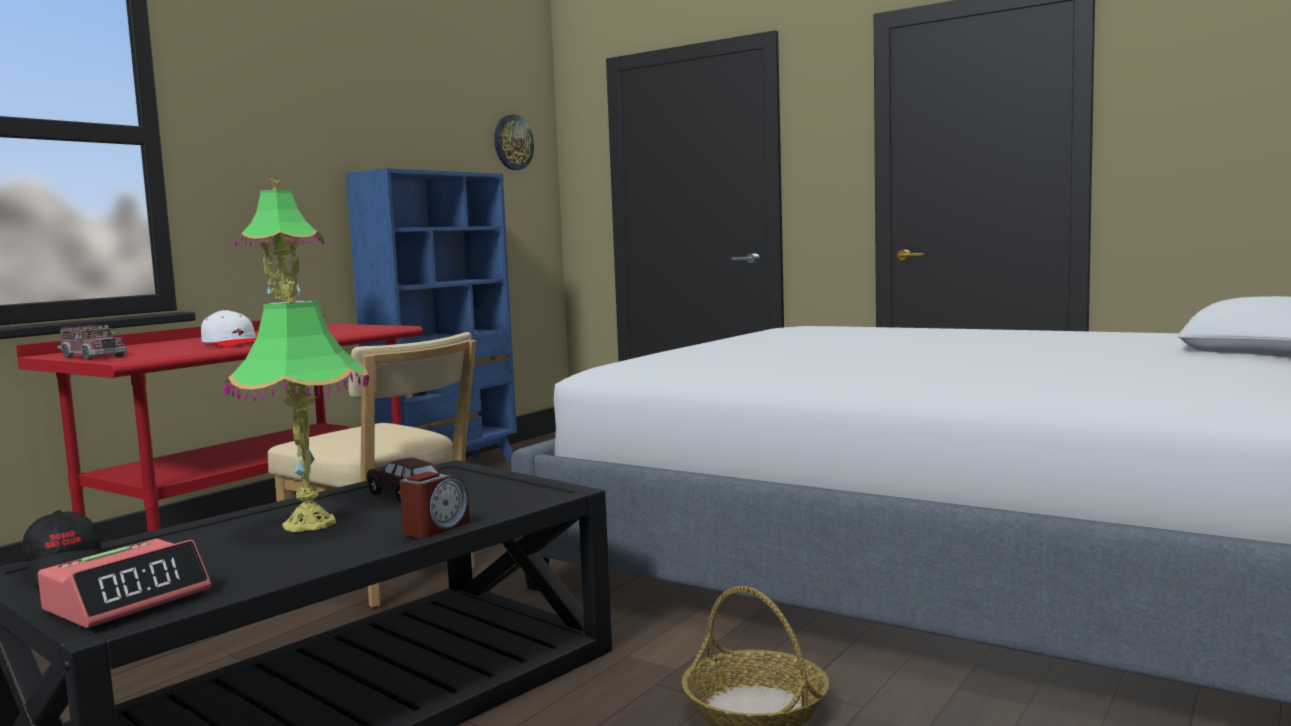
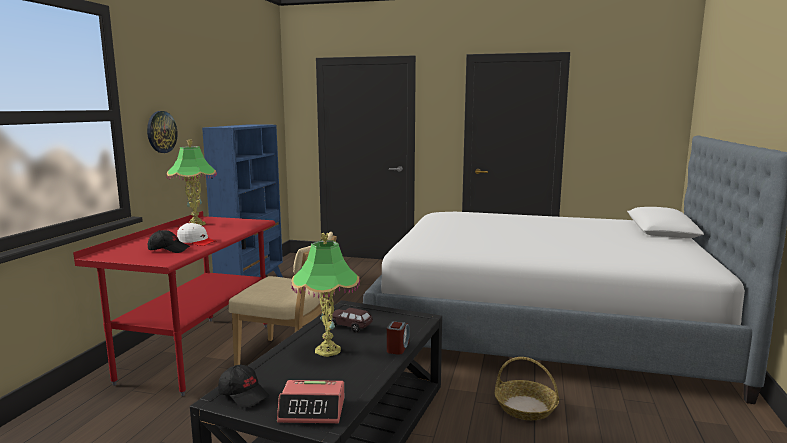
camera: 20 degrees left, 5 degrees up
alarm clock [38,539,211,628] -> alarm clock turned 75 degrees clockwise [277,380,344,423]
toy truck [57,325,127,360] -> none
wall clock [494,114,534,170] -> wall clock moved to [147,111,177,153]
none -> black cap [148,230,190,253]

